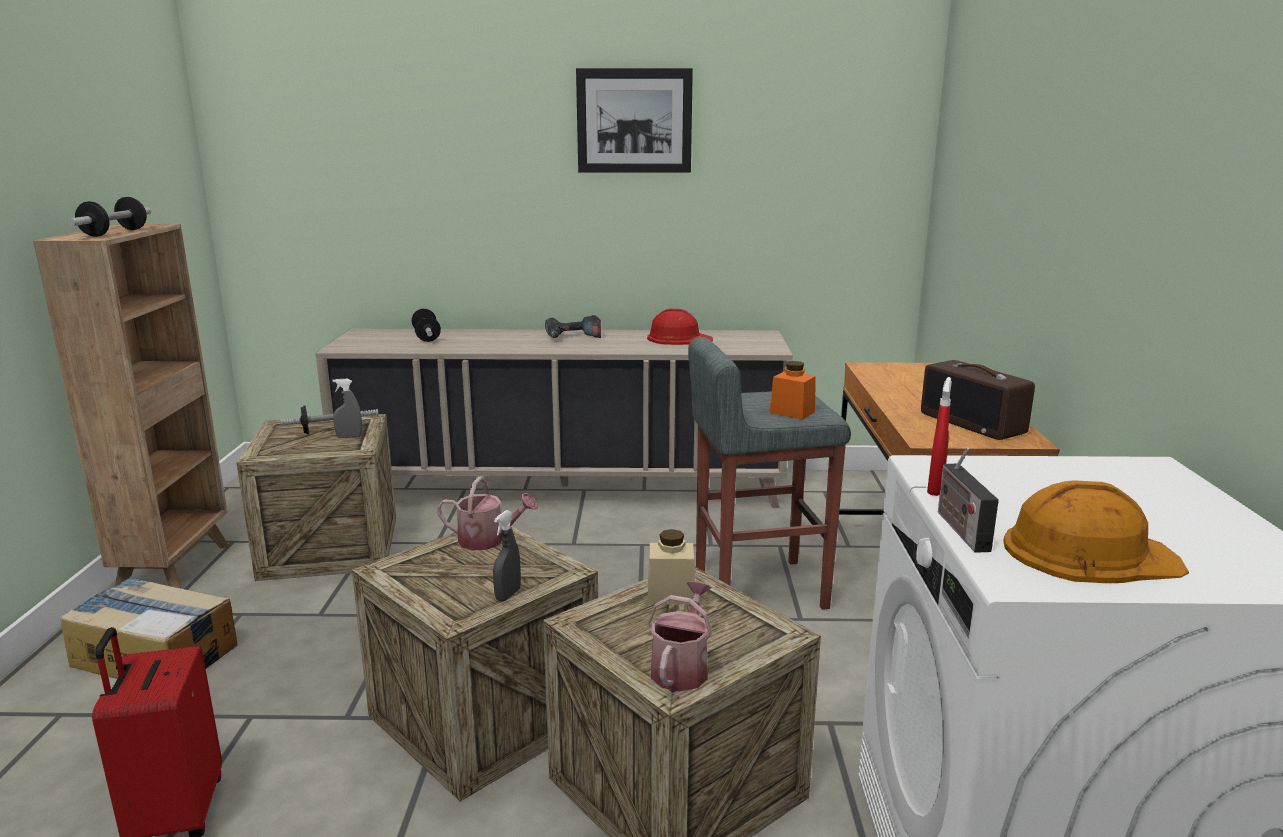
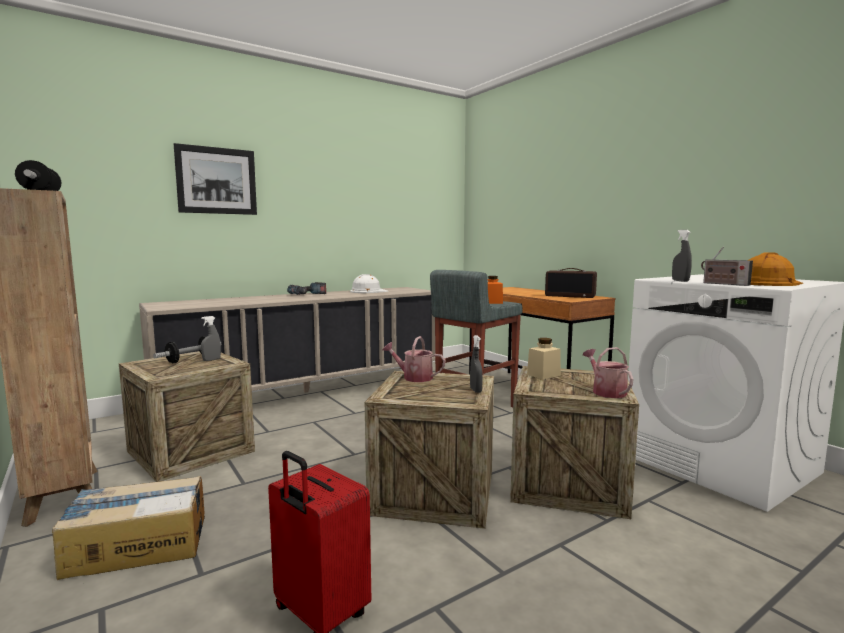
camera: 35 degrees left, 10 degrees down
dumbbell [412,309,441,342] -> none
watering can [437,477,538,550] -> watering can turned 135 degrees counterclockwise [382,336,445,382]
picture [576,68,693,173] -> picture moved to [174,143,257,215]
red hard hat [647,308,713,345] -> white hard hat [350,274,389,293]
red spray bottle [927,377,952,496] -> grey spray bottle [672,230,692,282]

